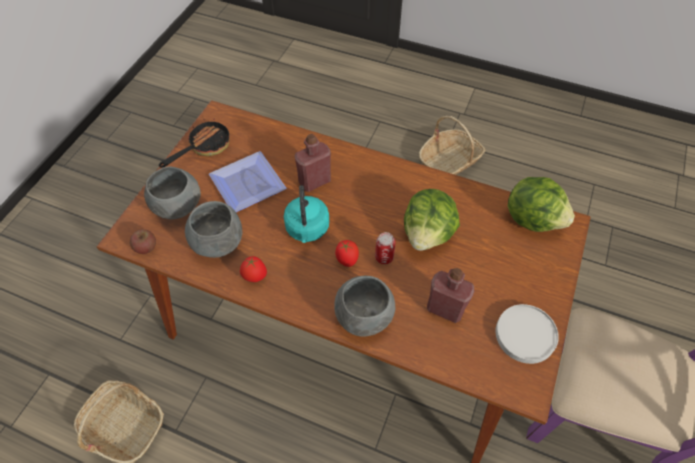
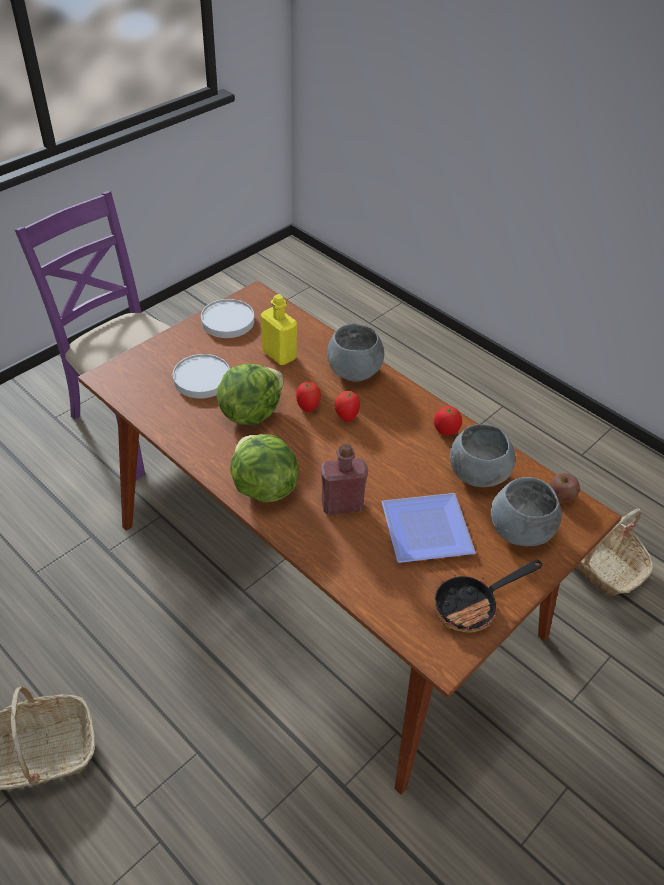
camera: 160 degrees left, 10 degrees down
turquoise kettle [284,185,329,243] -> none
can [375,232,396,264] -> tomato [296,382,321,412]
red bottle [427,268,474,323] -> yellow bottle [261,294,297,365]
lettuce [508,177,575,232] -> lettuce moved to [230,434,299,502]
none -> white plate [173,354,230,398]

